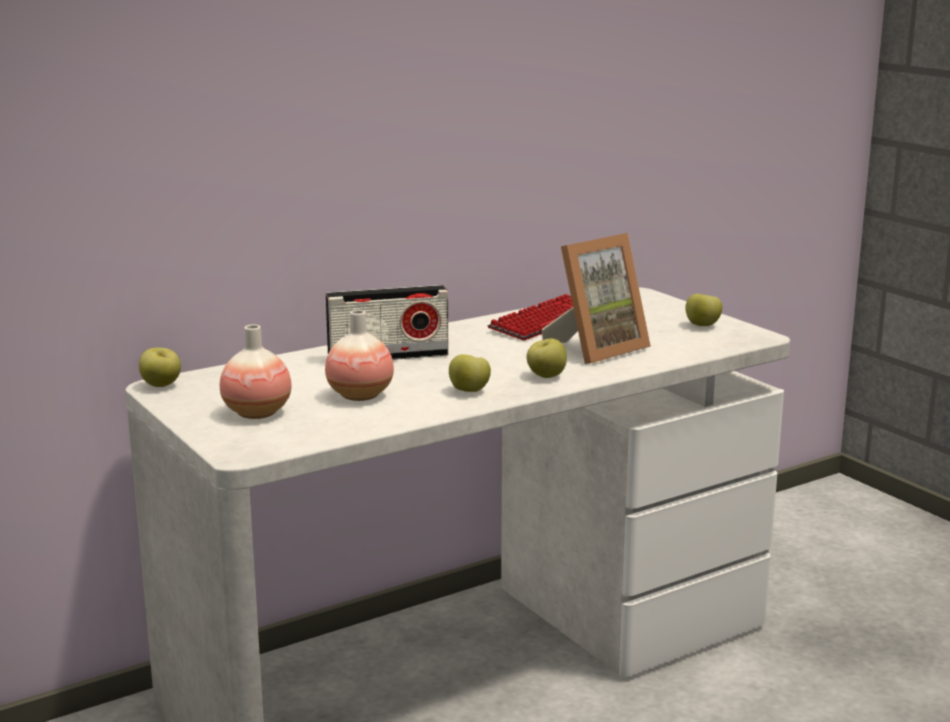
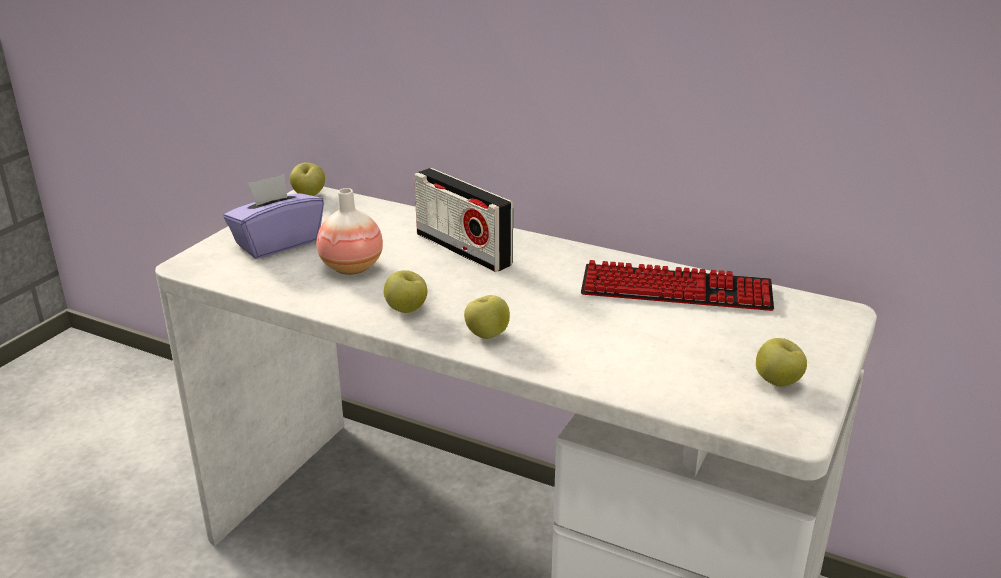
camera: 60 degrees right, 10 degrees up
vase [220,324,292,419] -> purple tissue box [223,174,324,259]
picture frame [542,233,651,364] -> none

